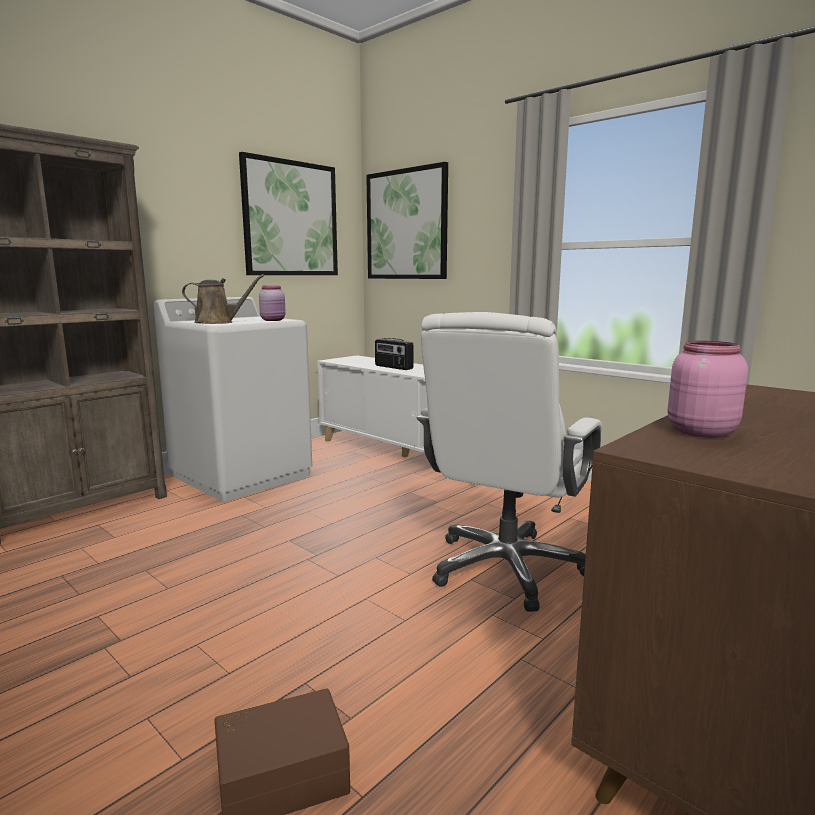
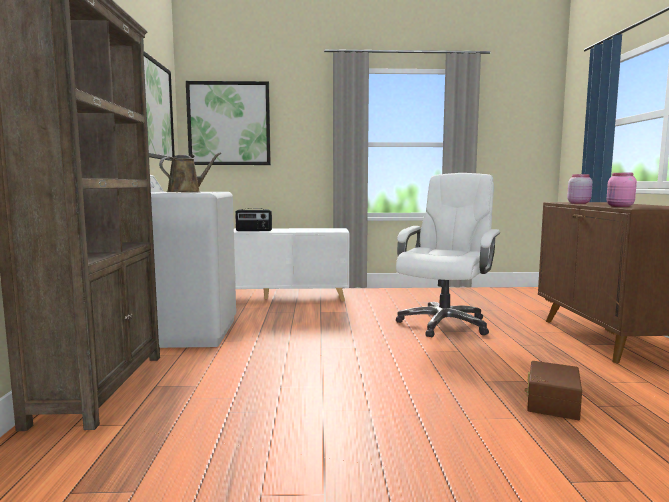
camera: 45 degrees left, 5 degrees down
pink jar [259,286,286,321] -> pink jar moved to [567,174,592,204]
white office chair [417,312,602,612] -> white office chair turned 135 degrees counterclockwise [396,173,500,337]

